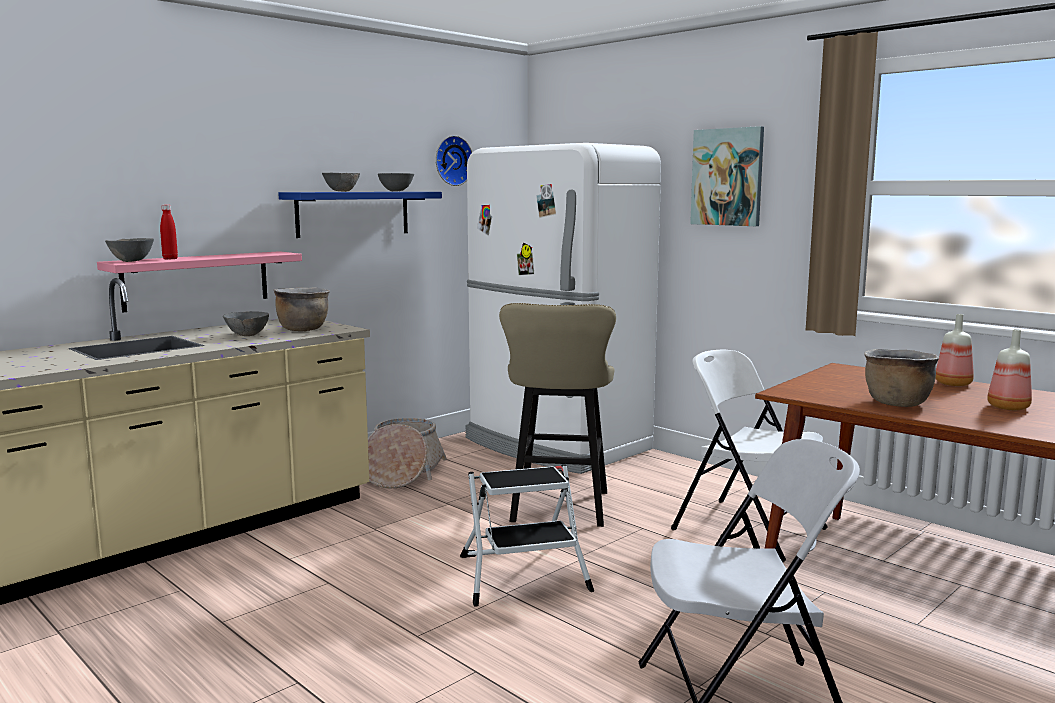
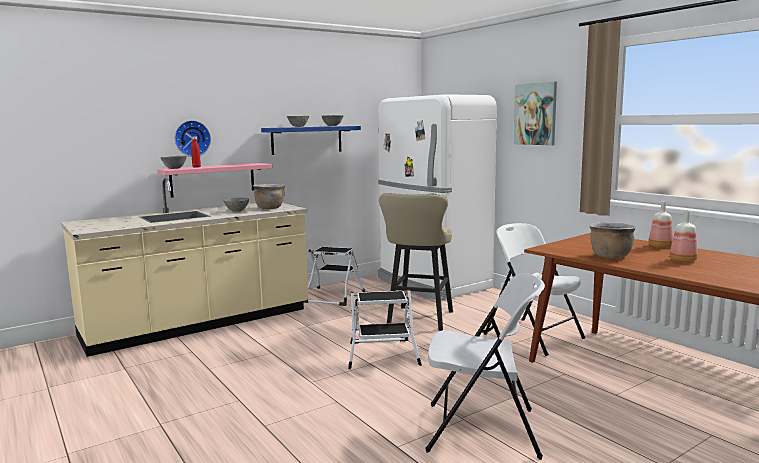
camera: 10 degrees right, 0 degrees up
basket [368,418,447,488] -> step ladder [303,247,365,306]
wall clock [436,135,472,186] -> wall clock moved to [175,120,211,157]

